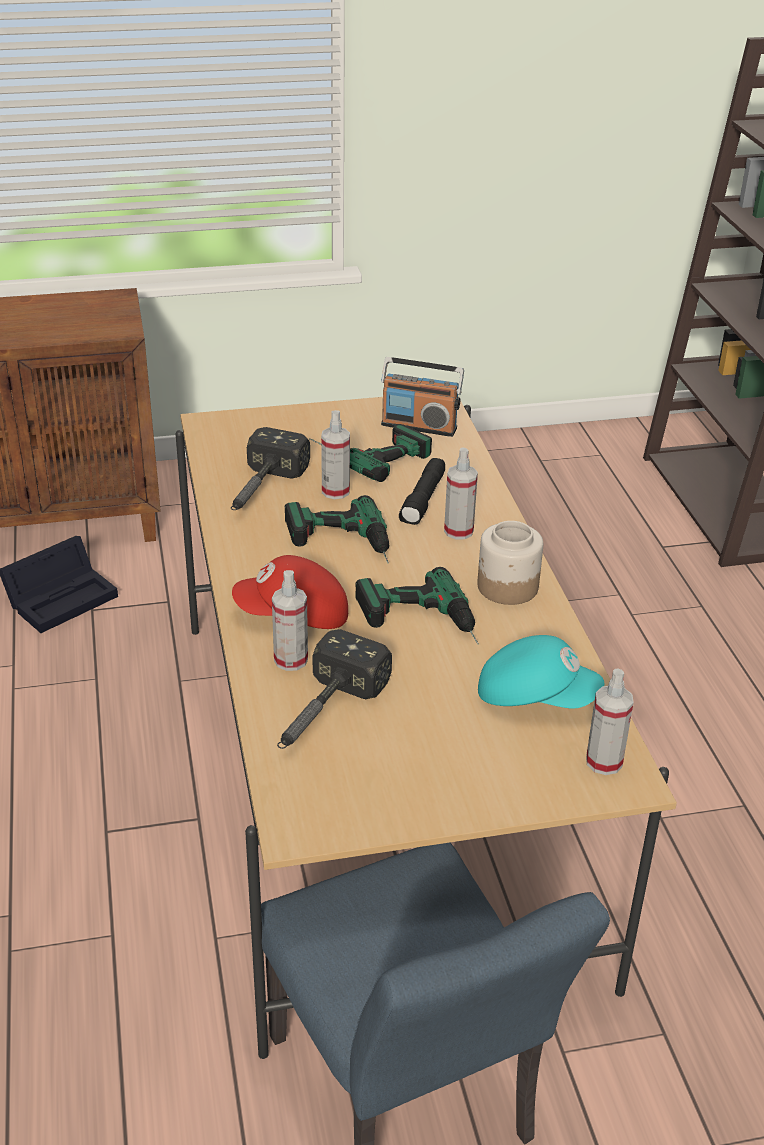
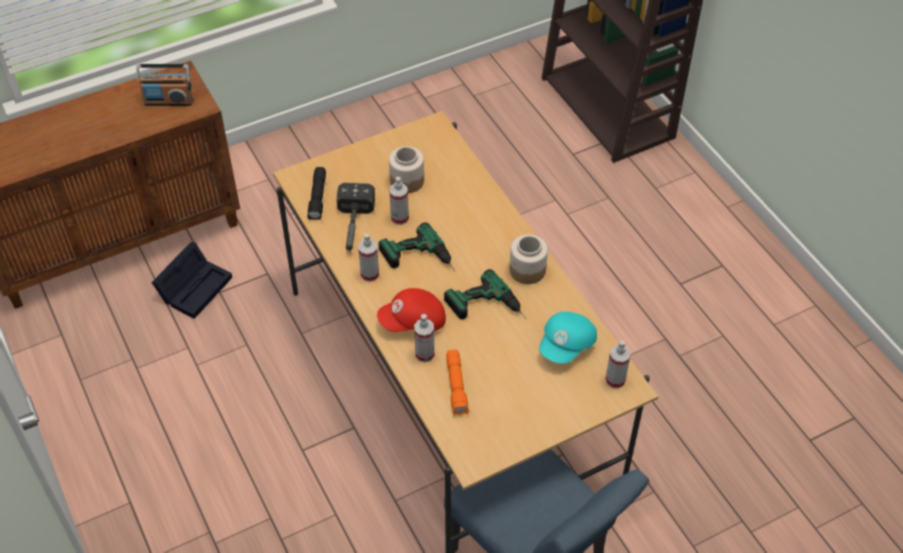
camera: 15 degrees left, 15 degrees up
hammer [277,629,392,749] -> orange flashlight [446,350,469,416]
power drill [309,424,432,482] -> jar [389,146,424,193]
radio [381,357,464,437] -> radio moved to [136,64,193,106]
black flashlight [399,458,445,525] -> black flashlight moved to [307,167,326,220]
spray bottle [444,448,478,539] -> spray bottle moved to [358,233,379,282]
turquoise cap [478,635,604,708] -> turquoise cap turned 120 degrees clockwise [539,312,597,364]

